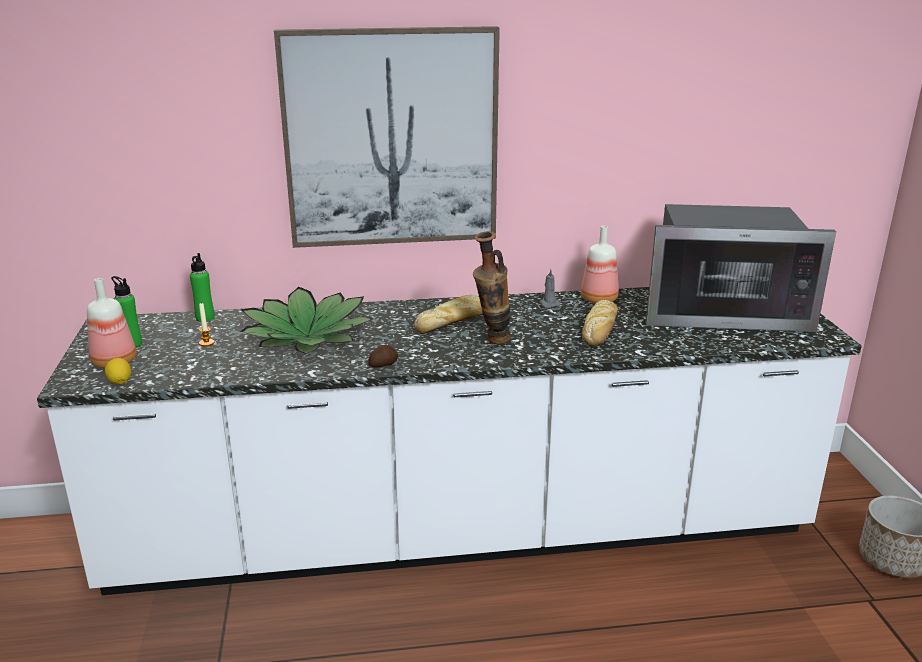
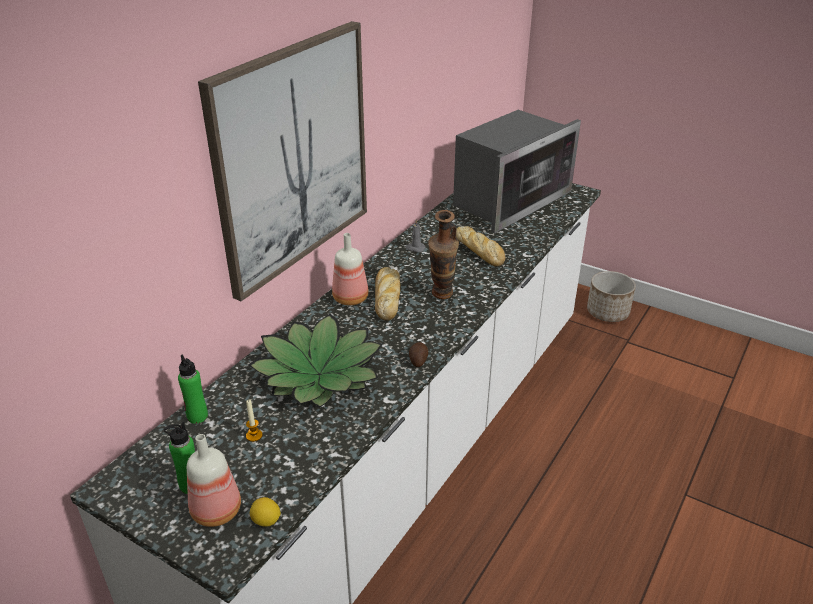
camera: 50 degrees left, 10 degrees up
bottle [581,226,619,304] -> bottle moved to [332,233,369,305]

